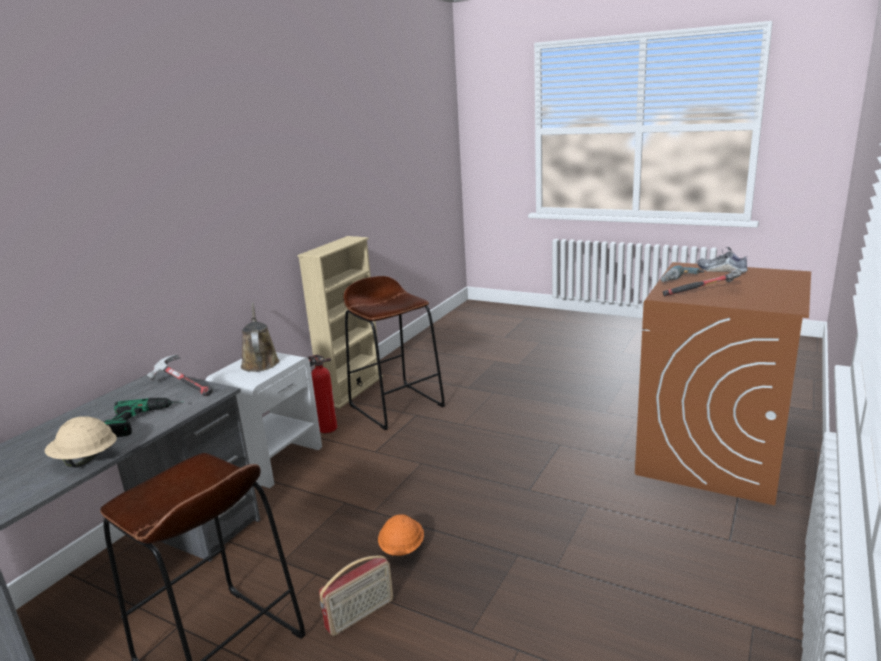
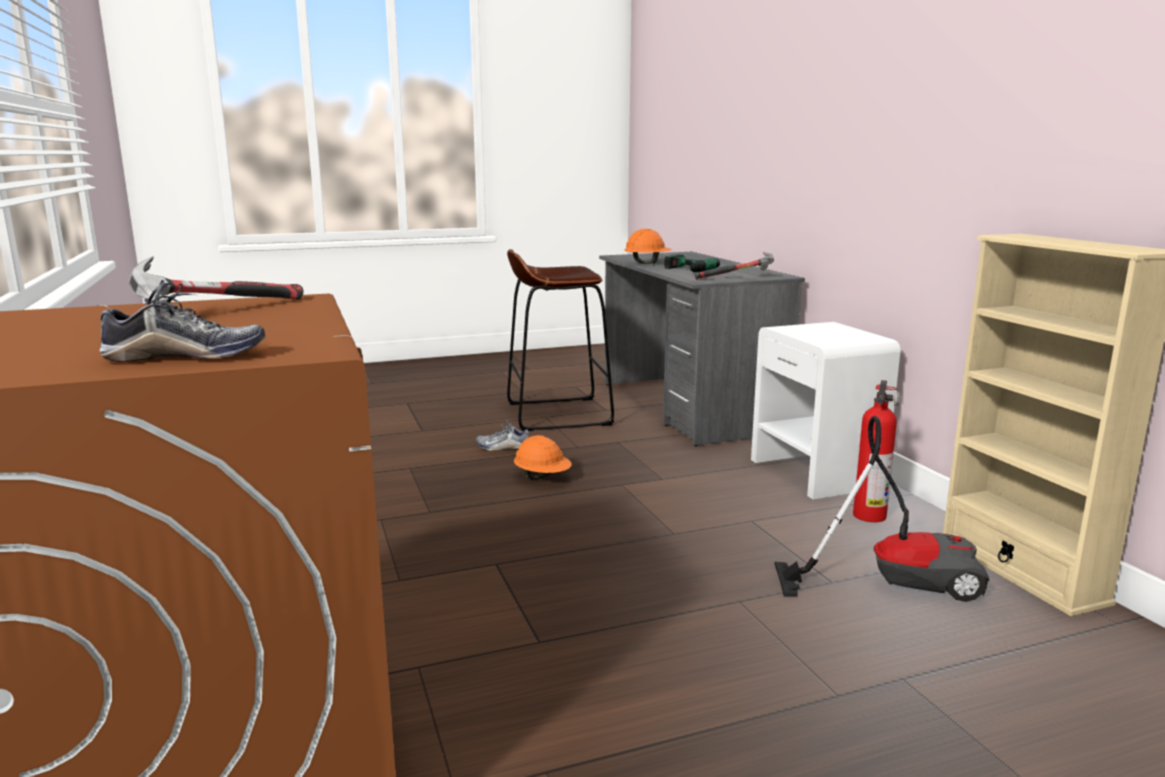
camera: 130 degrees right, 5 degrees down
beige hard hat [45,417,117,468] -> orange hard hat [624,229,672,264]
brown watering can [241,303,280,372] -> none
radio [319,555,393,636] -> shoe [476,420,530,451]
brown stool [343,276,445,430] -> vacuum cleaner [774,416,989,602]
power drill [661,265,704,282] -> none

